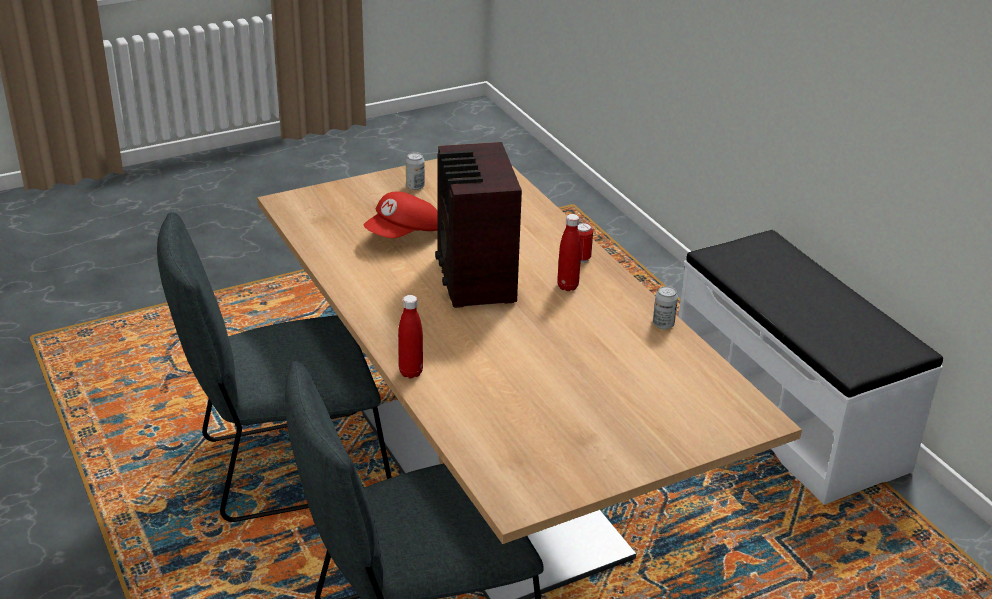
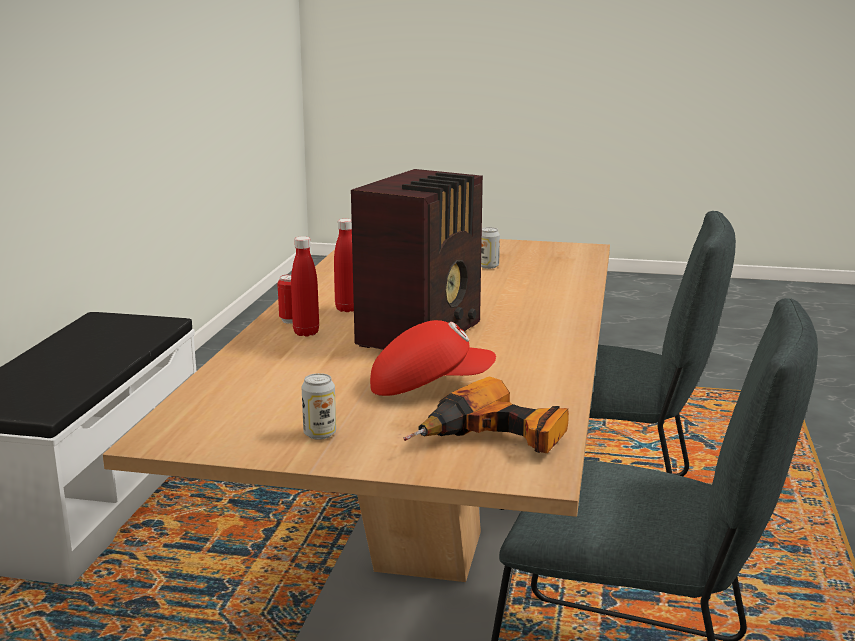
camera: 140 degrees left, 15 degrees down
red bottle [398,295,423,378] -> red bottle moved to [291,236,319,337]
can [653,286,678,329] -> can moved to [481,227,500,269]
none -> power drill [403,376,569,453]

